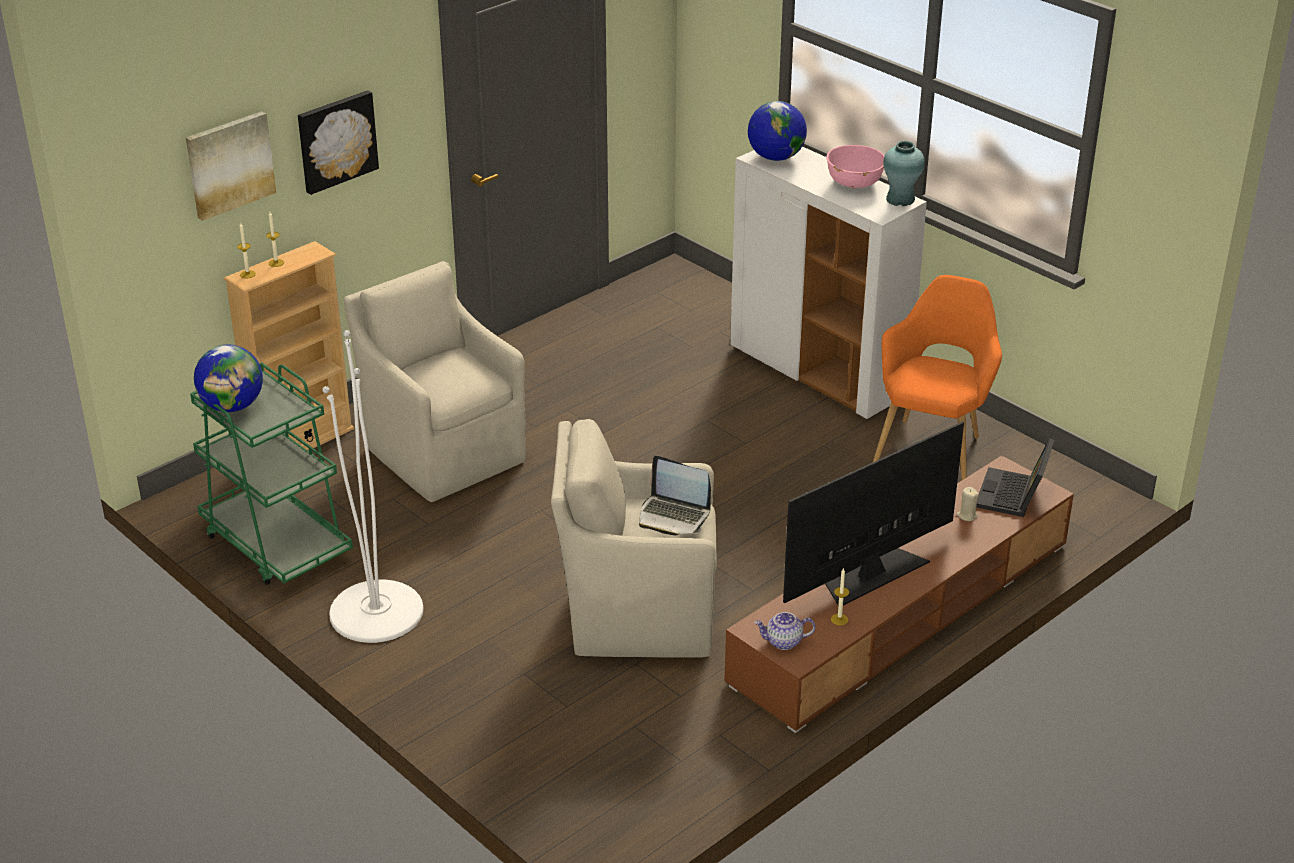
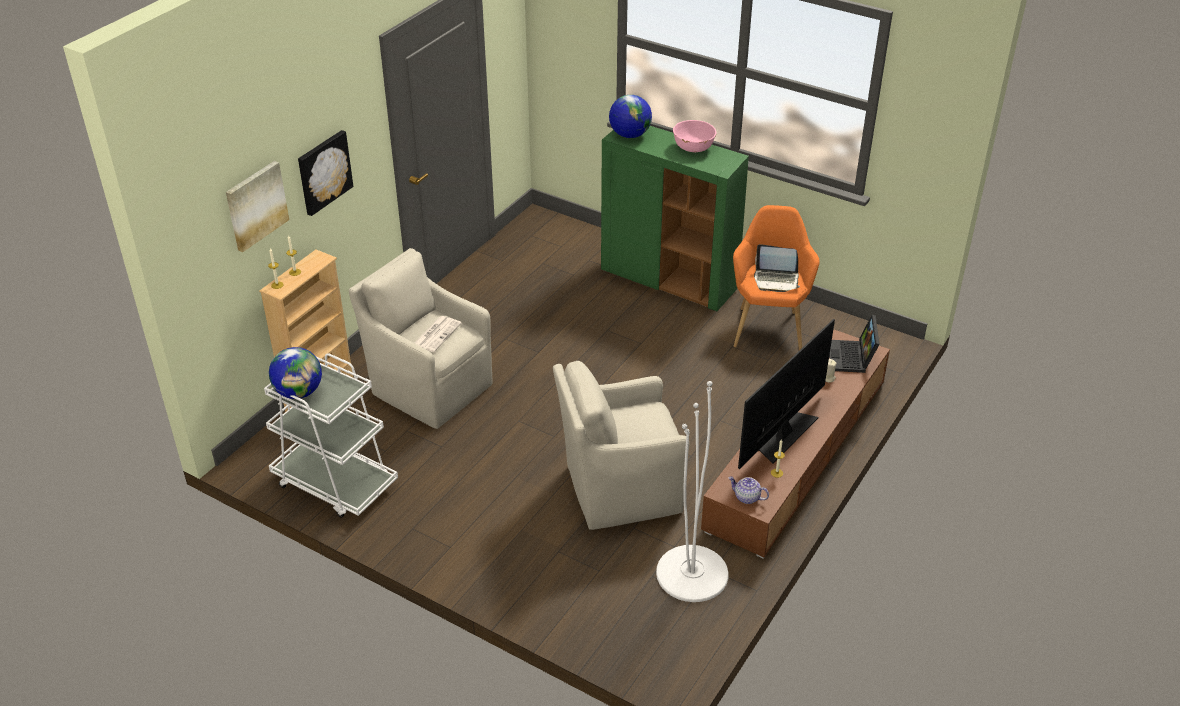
camera: 15 degrees left, 5 degrees up
green cart [190,362,353,585] -> white cart [264,353,398,518]
white floor lamp [322,330,424,643] -> white floor lamp moved to [656,381,729,602]
laptop [639,456,711,536] -> laptop moved to [754,244,800,292]
white cabinet [730,147,927,419] -> green cabinet [601,126,749,311]
teapot [754,612,815,650] -> teapot turned 45 degrees clockwise [728,476,769,504]
turquoise vase [883,141,925,206] -> none
none -> newspaper [415,316,462,352]

